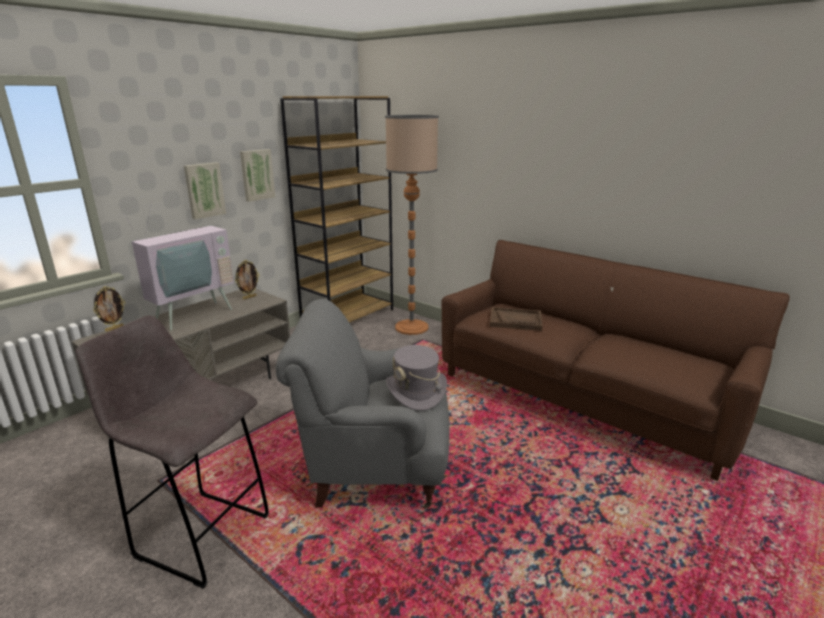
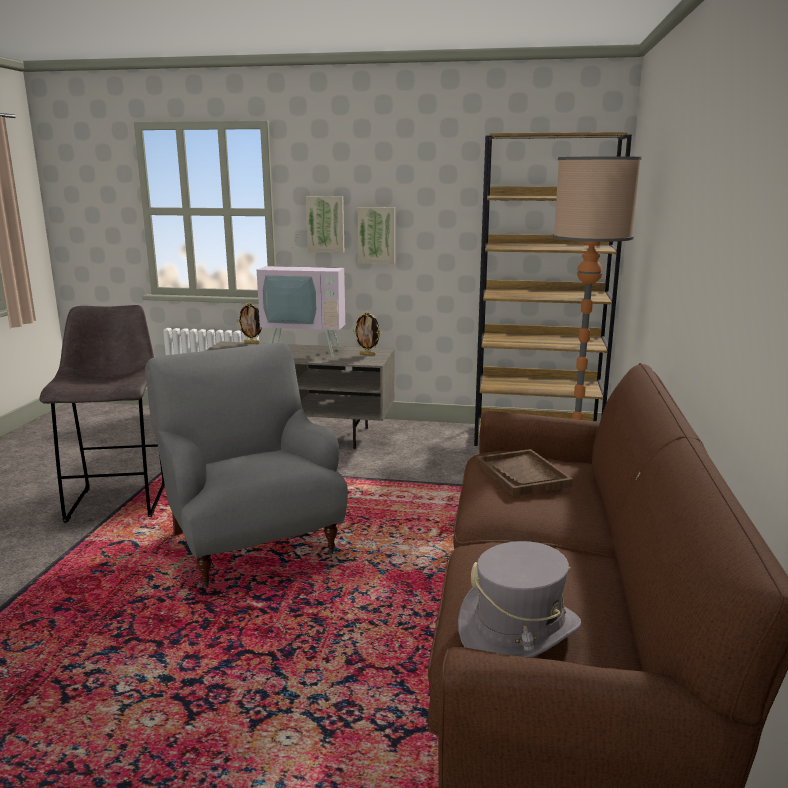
camera: 60 degrees right, 5 degrees down
picture [240,149,275,202] -> picture moved to [306,196,344,253]
grey hat [386,345,447,411] -> grey hat moved to [458,541,581,658]

